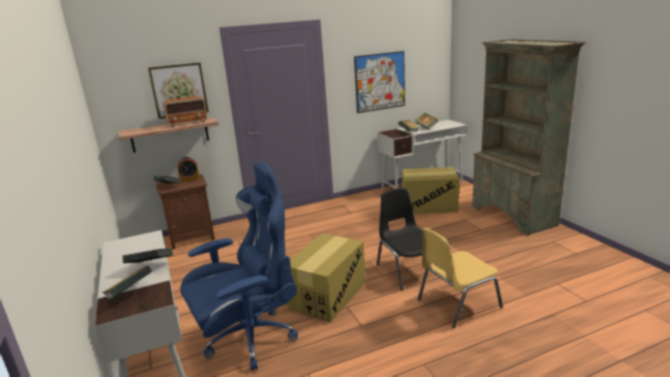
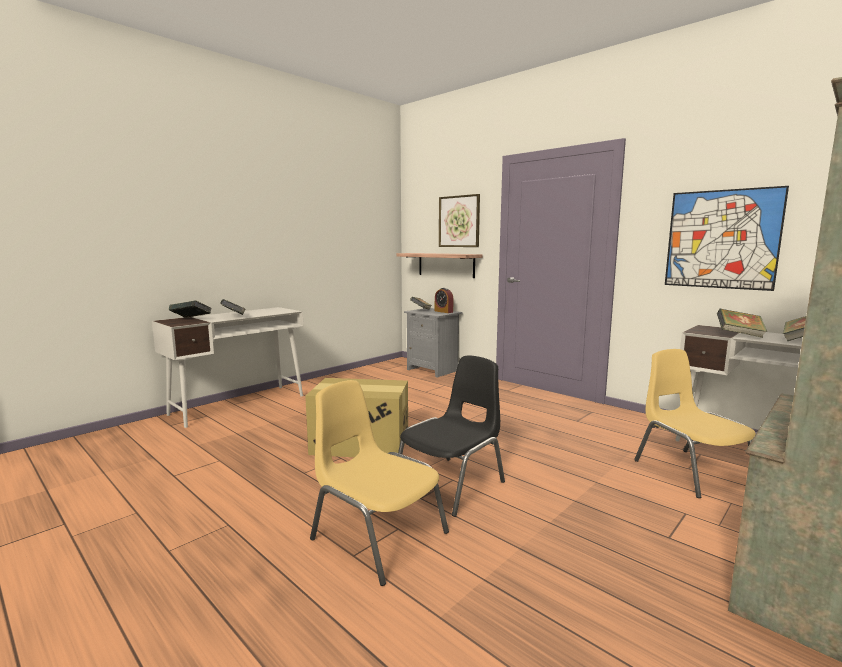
camera: 65 degrees right, 10 degrees down
brown nightstand [156,174,215,250] -> grey nightstand [404,308,462,378]
radio [163,96,207,127] -> none
blue office chair [180,161,298,370] -> none
cardboard box [402,167,459,214] -> yellow chair [634,349,756,498]

